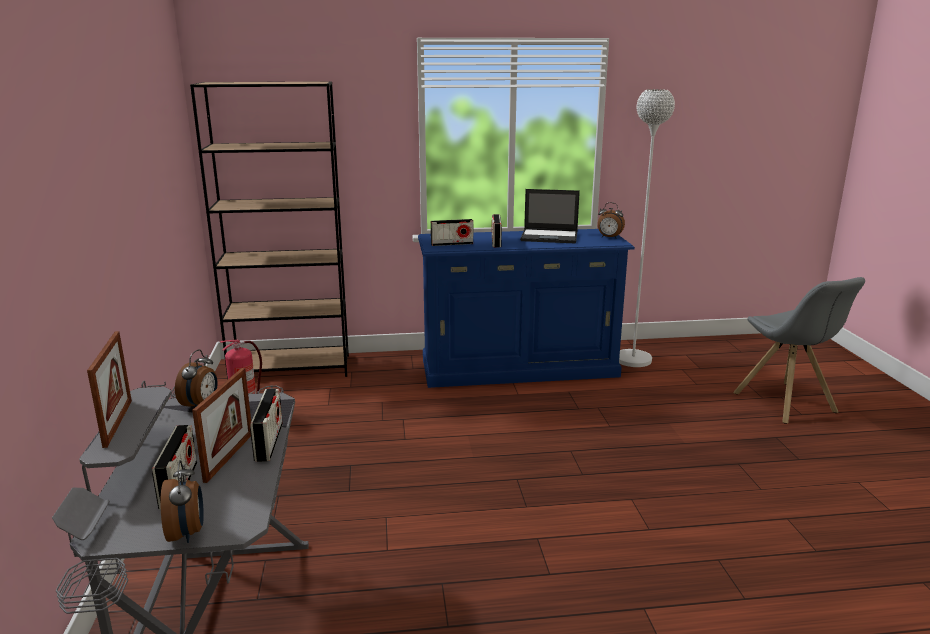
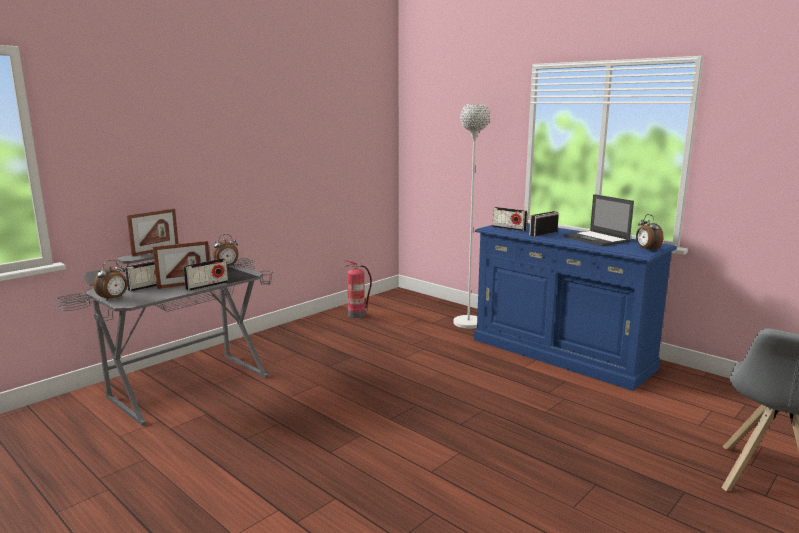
camera: 50 degrees right, 5 degrees down
beige bookcase [190,81,349,380] -> none
white floor lamp [619,89,675,367] -> white floor lamp moved to [453,104,490,329]

